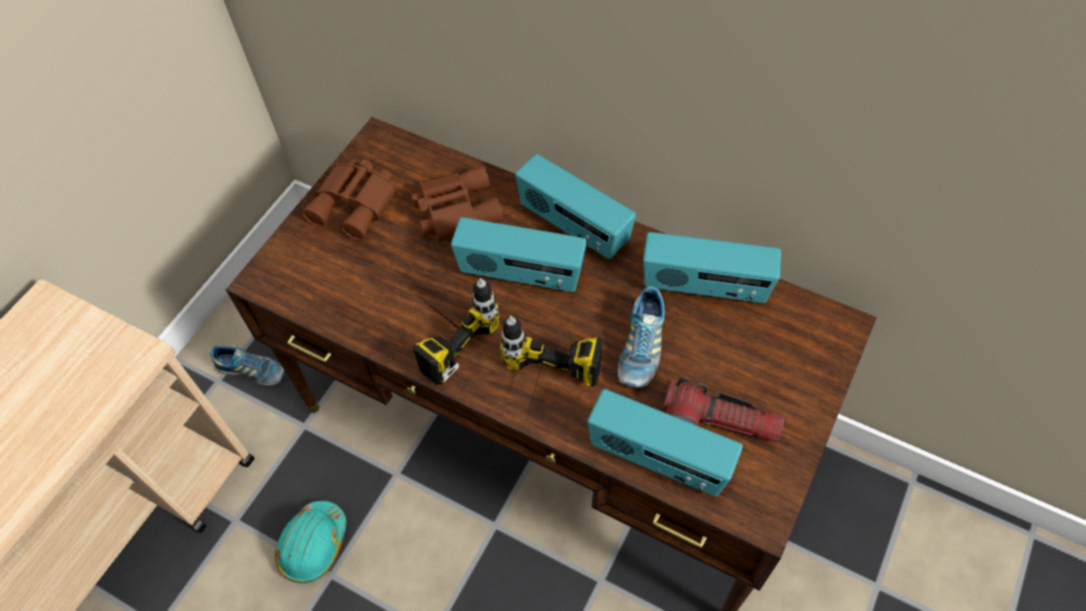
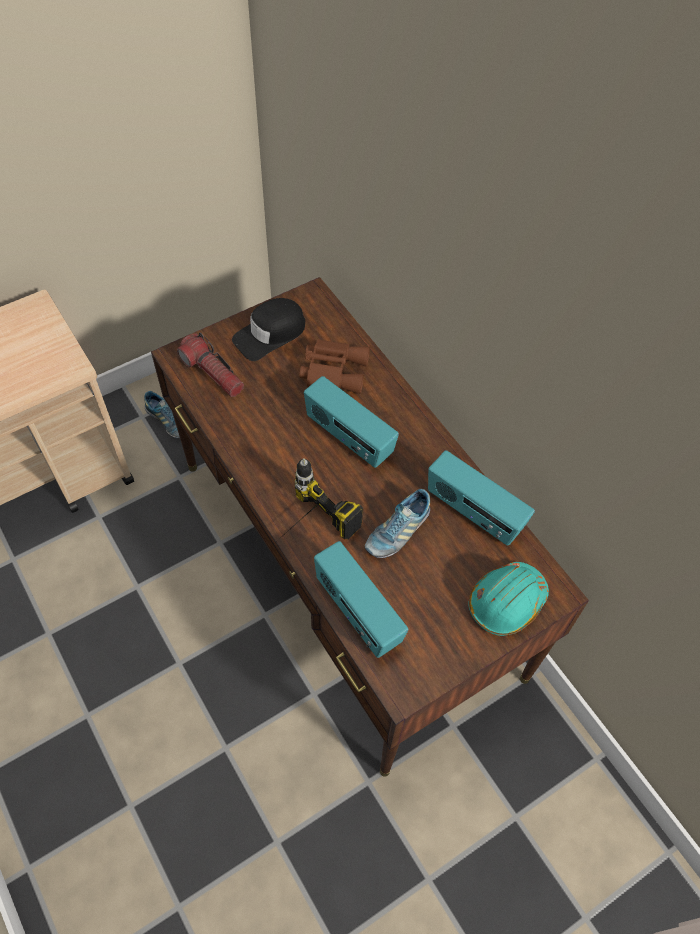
camera: 25 degrees right, 0 degrees up
turquoise hard hat [275,501,346,584] -> turquoise hard hat moved to [468,562,549,636]
brown binoculars [302,159,398,241] -> black cap [232,298,305,361]
power drill [413,278,499,385] -> none
radio [515,154,636,259] -> none
flashlight [663,377,784,442] -> flashlight moved to [177,332,244,397]

